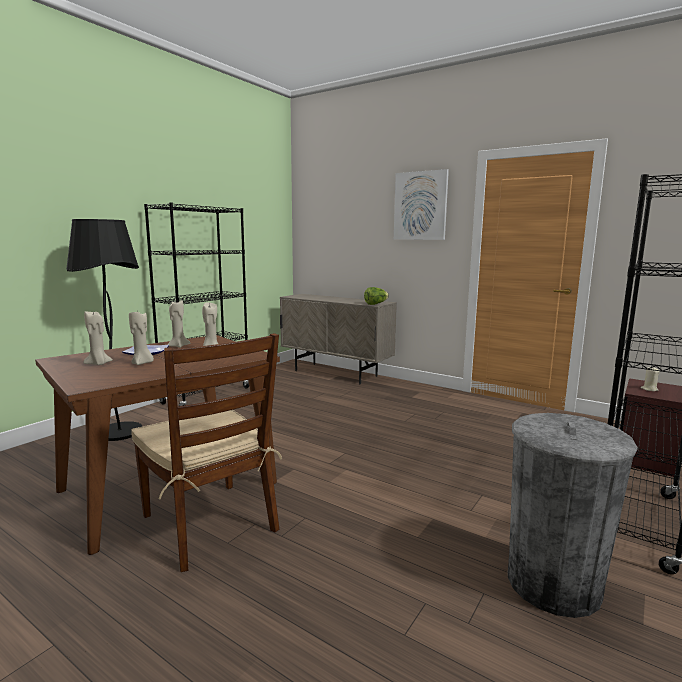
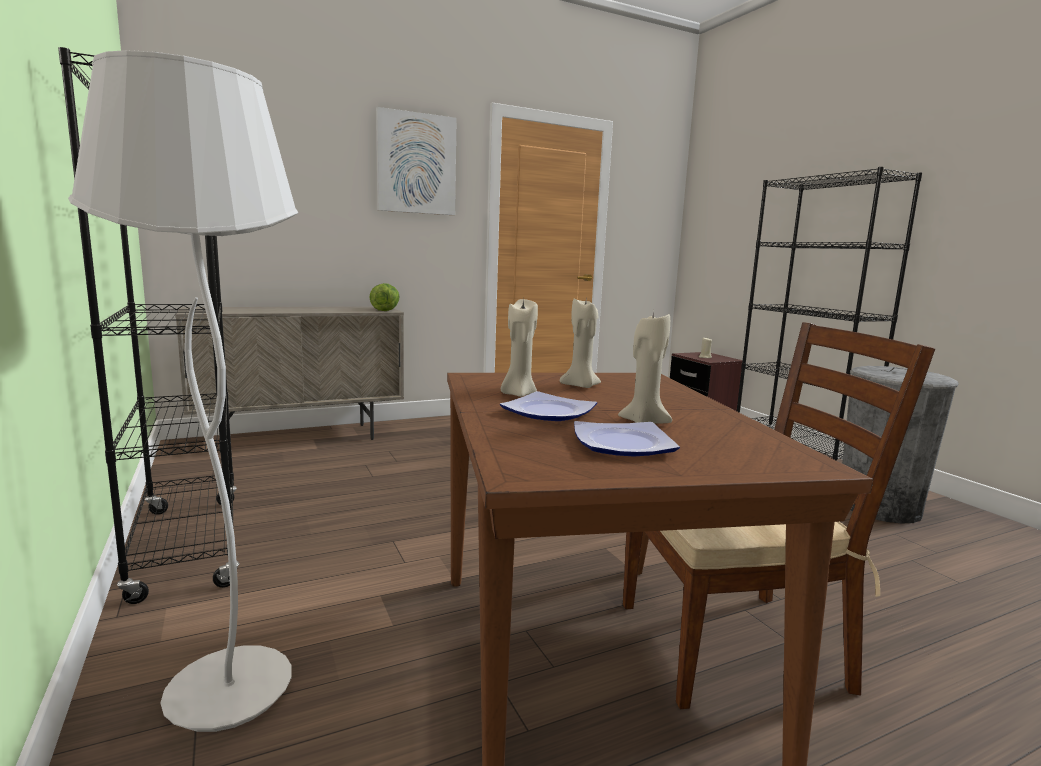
camera: 60 degrees left, 0 degrees up
black floor lamp [66,219,142,441] -> white floor lamp [68,50,298,732]
beige candle [83,311,113,365] -> plate [574,421,680,456]

